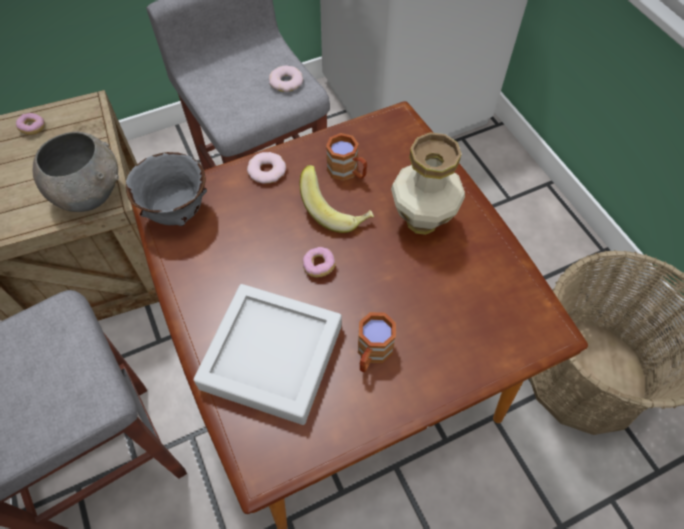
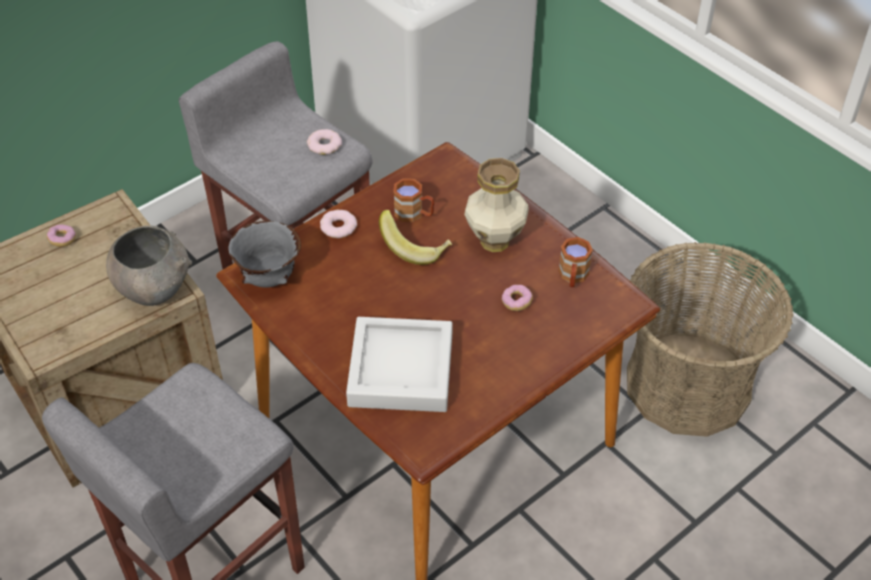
camera: 15 degrees left, 10 degrees down
donut [302,247,335,278] -> donut moved to [502,285,533,311]
brown mug [358,312,396,372] -> brown mug moved to [558,237,593,287]

